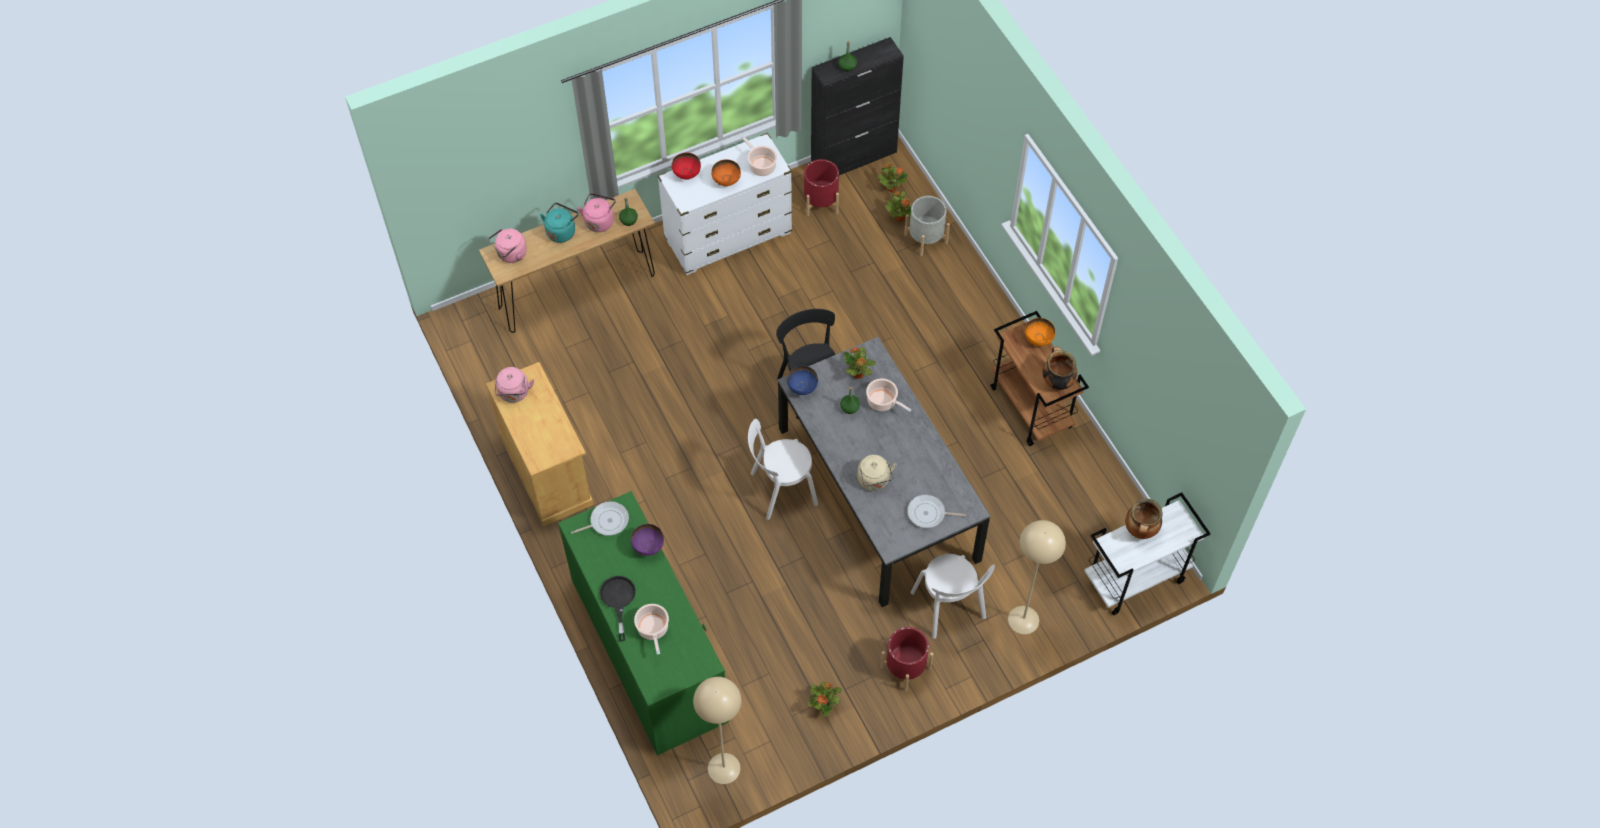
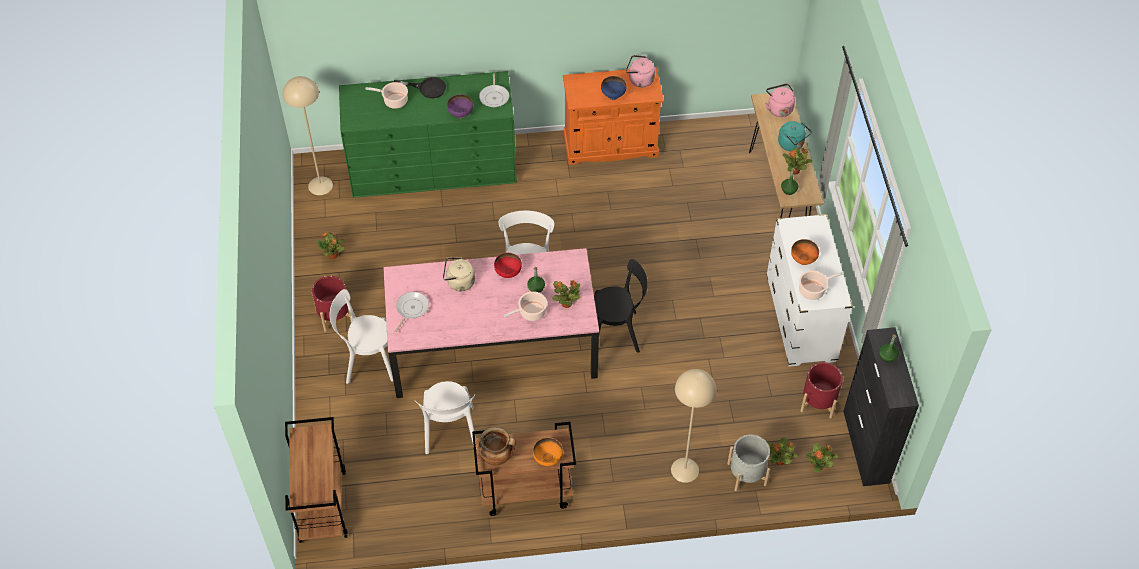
camera: 110 degrees right, 5 degrees down
beige cabinet [486,362,594,526] -> orange cabinet [563,67,664,165]
pink kettle [577,193,616,232] -> potted plant [783,147,812,174]
red bowl [672,153,701,180] -> red bowl moved to [494,253,522,278]
grey dining table [778,337,990,607] -> pink dining table [383,248,599,398]
blue bowl [787,366,818,395] -> blue bowl moved to [601,76,626,100]
beige floor lamp [1008,520,1066,634] -> beige floor lamp moved to [671,369,716,483]
white cart [1084,492,1211,615] -> brown cart [285,417,348,543]
cooking pot [1125,499,1163,539] -> none
none -> white chair [415,381,476,454]

